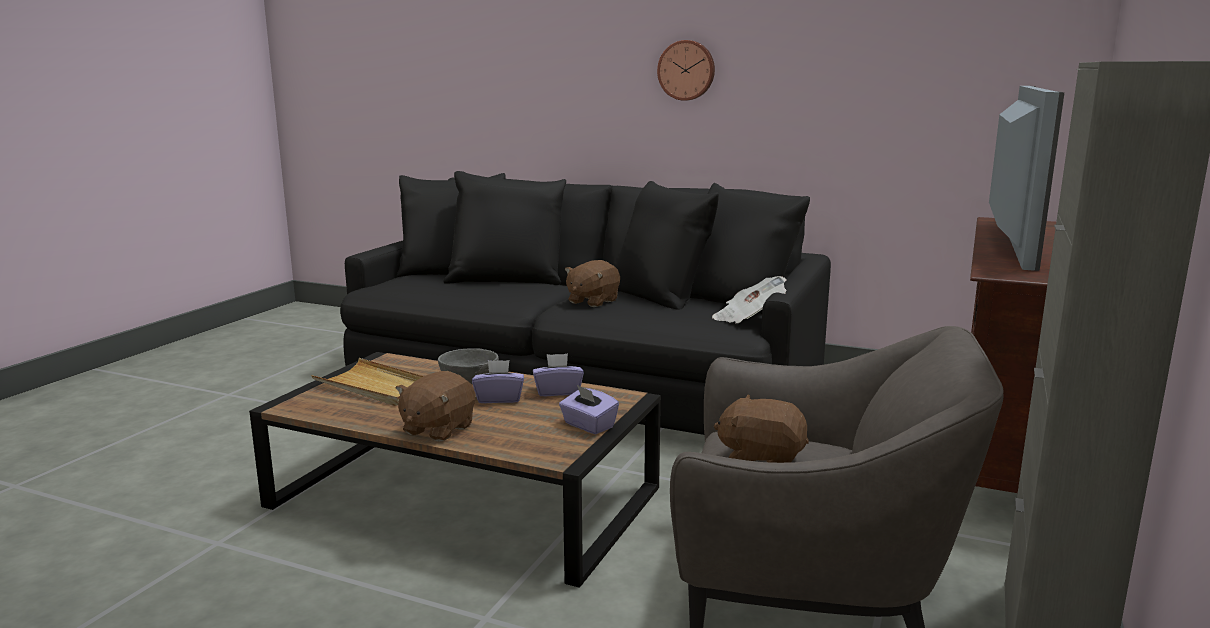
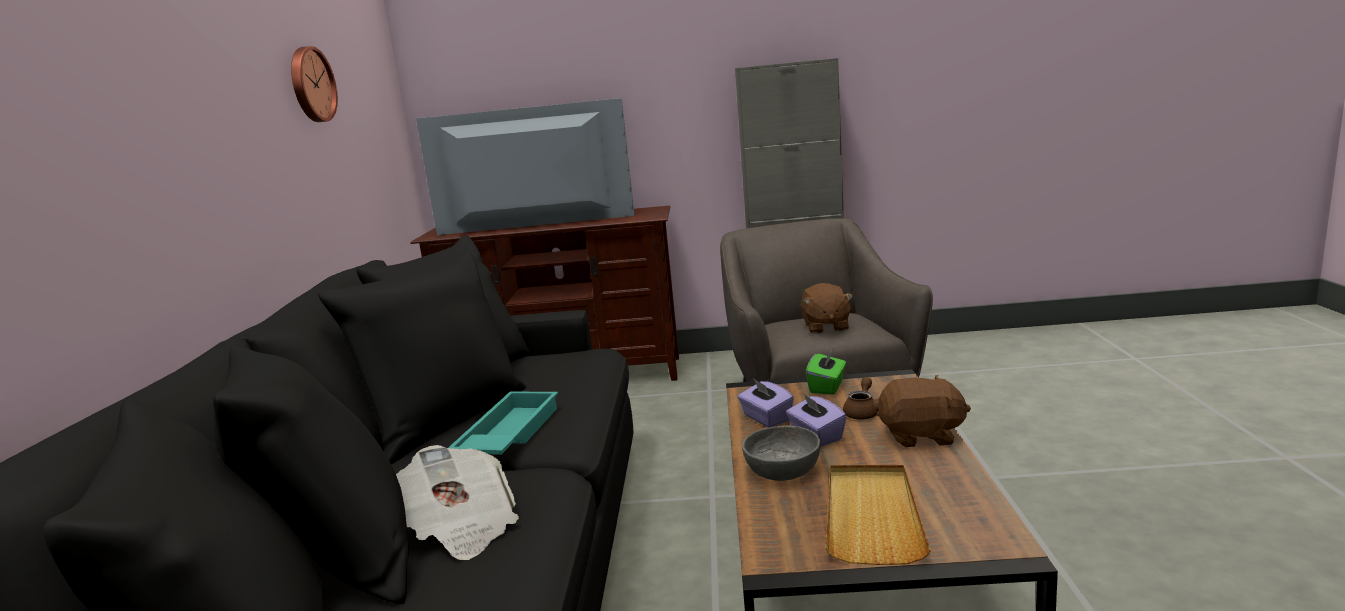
camera: 110 degrees left, 0 degrees up
purple tissue box [559,385,619,434] -> green tissue box [806,348,846,395]
brown plush toy [565,260,620,307] -> turquoise tray [448,392,558,455]
wall clock [657,40,715,101] -> wall clock moved to [291,46,338,122]
newspaper [712,276,787,323] -> newspaper moved to [396,445,519,560]
none -> brown teapot [843,377,880,420]

